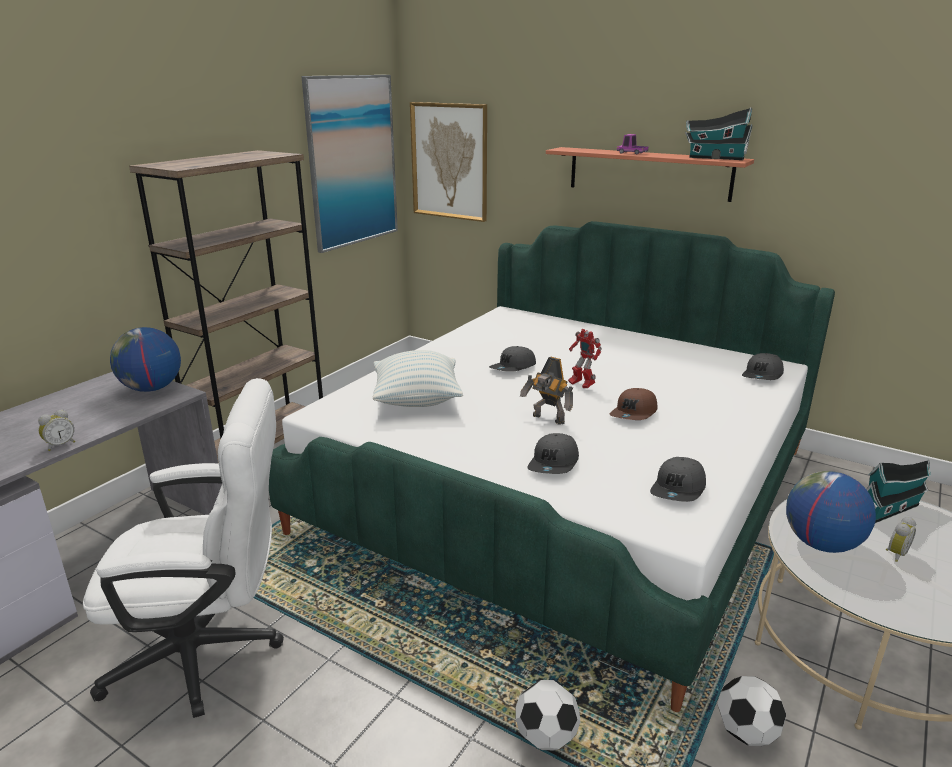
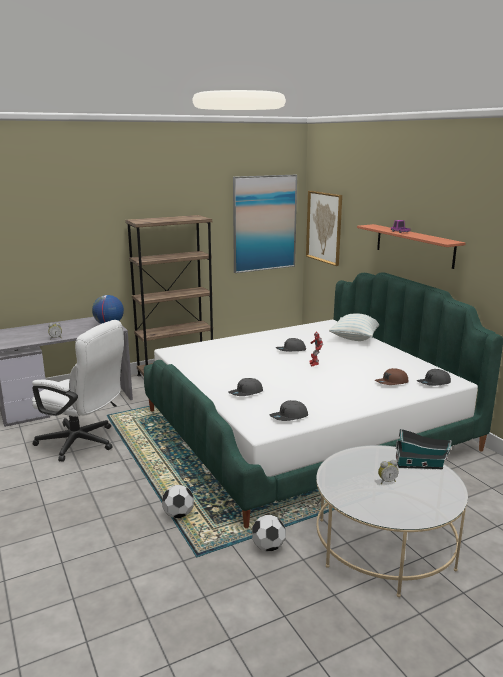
camera: 30 degrees right, 5 degrees down
pillow [373,350,463,407] -> pillow moved to [329,313,379,341]
toy robot [520,357,573,425] -> none
brown cap [610,388,658,420] -> brown cap moved to [375,368,409,385]
toy house [685,107,753,160] -> none
globe [786,471,876,553] -> none

